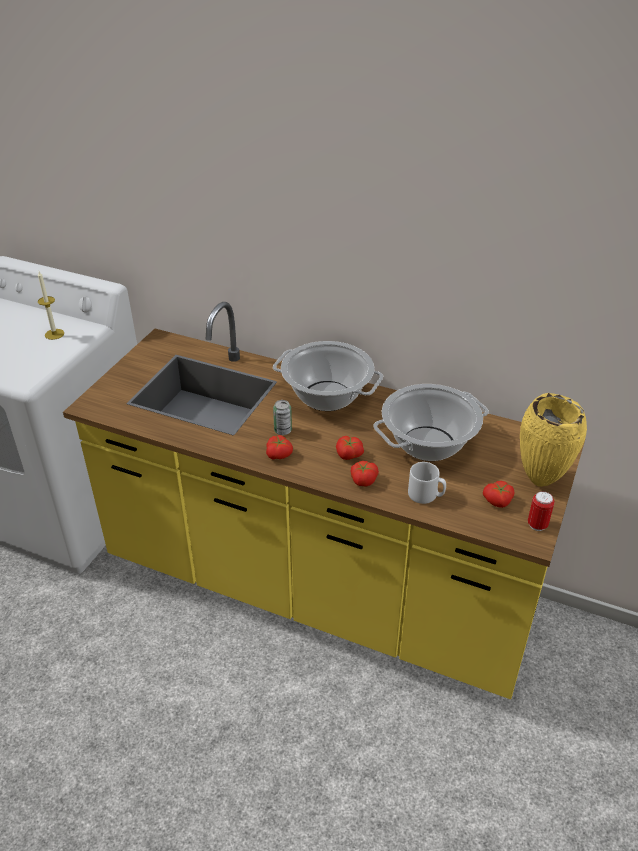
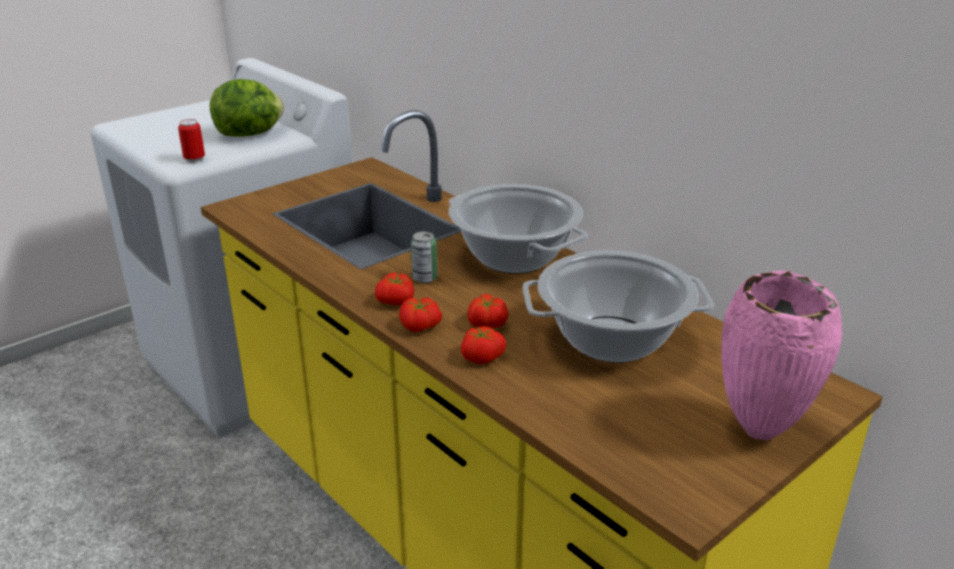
camera: 25 degrees right, 10 degrees down
candle [38,271,64,340] -> lettuce [210,79,284,137]
grey mug [408,462,446,504] -> none
tomato [483,481,515,508] -> tomato moved to [399,298,442,332]
yellow vase [520,393,587,487] -> pink vase [721,271,842,441]
can [528,491,555,531] -> can moved to [178,119,205,163]

